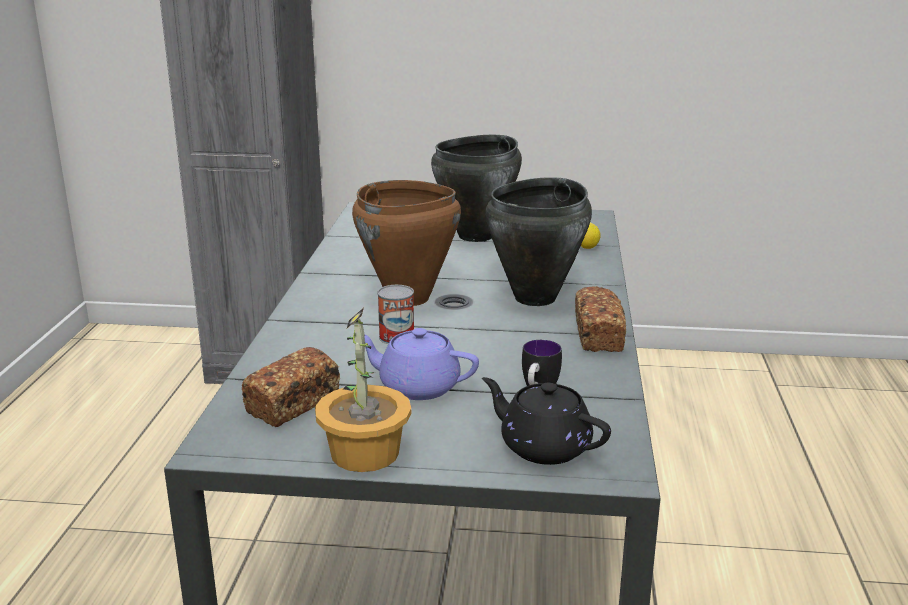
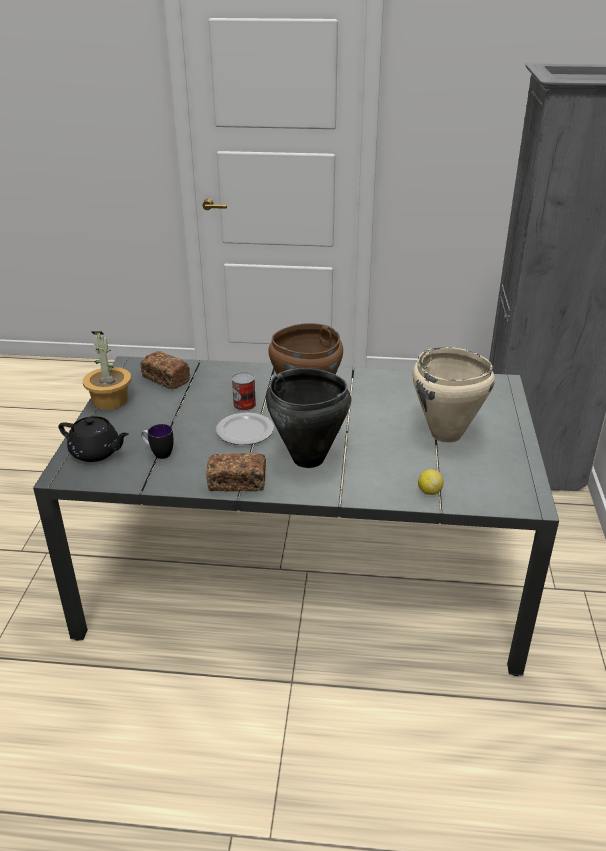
camera: 90 degrees right, 10 degrees up
purple teapot [364,328,479,400] -> none
black cooking pot [431,135,522,242] -> beige cooking pot [412,347,495,443]
black teapot [482,377,611,465] -> black teapot turned 75 degrees clockwise [58,416,129,462]
none -> plate [216,413,274,445]

